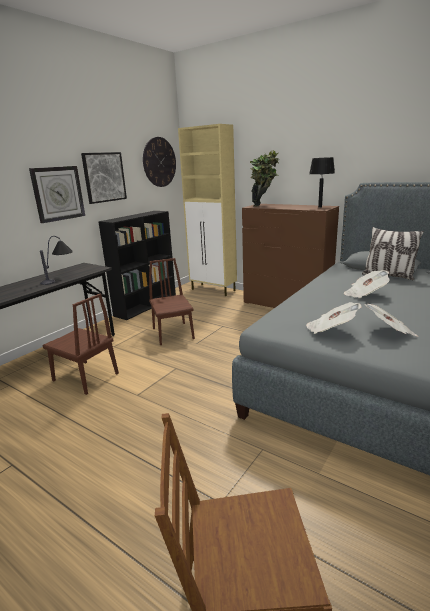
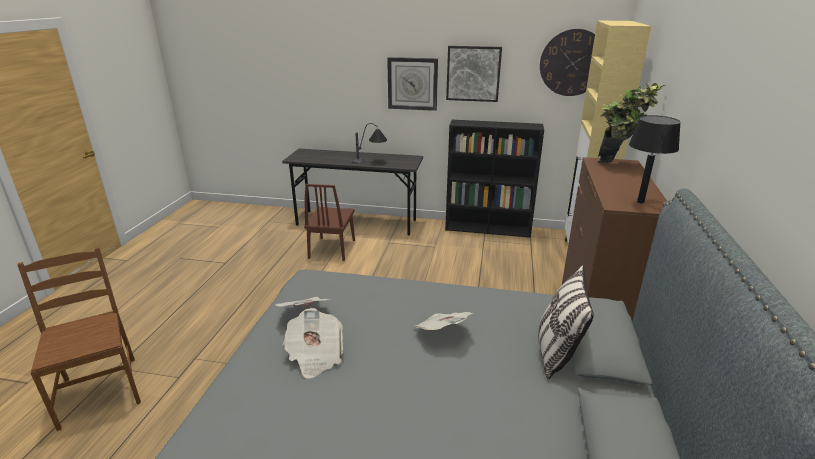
camera: 65 degrees right, 5 degrees up
brown chair [149,258,195,345] -> none

